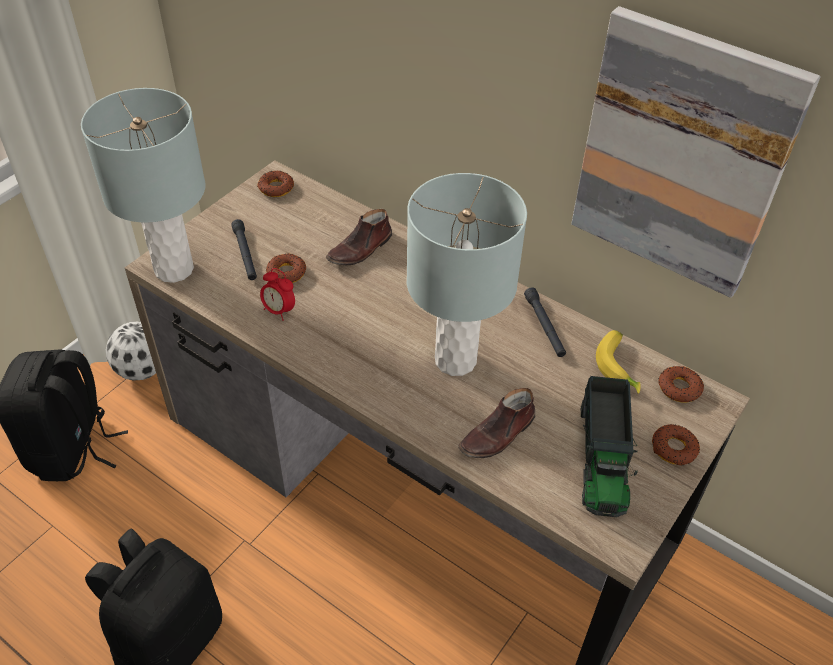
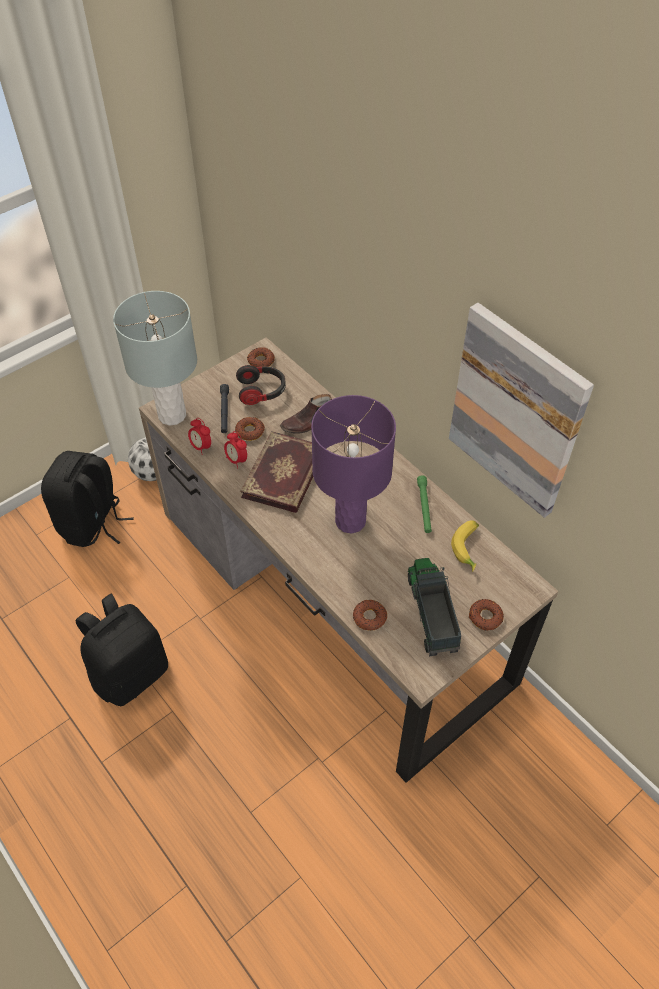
camera: 15 degrees right, 5 degrees up
grey table lamp [406,173,527,376] -> purple table lamp [311,395,396,534]
brown shoe [458,388,535,458] -> none
black flashlight [524,287,566,357] -> green flashlight [417,475,432,533]
toy truck [580,376,638,517] -> toy truck turned 150 degrees clockwise [408,558,461,656]
donut [658,366,704,403] -> donut moved to [353,600,387,631]
none -> alarm clock [188,418,211,455]
none -> headphones [236,365,286,405]
none -> book [240,431,313,513]

